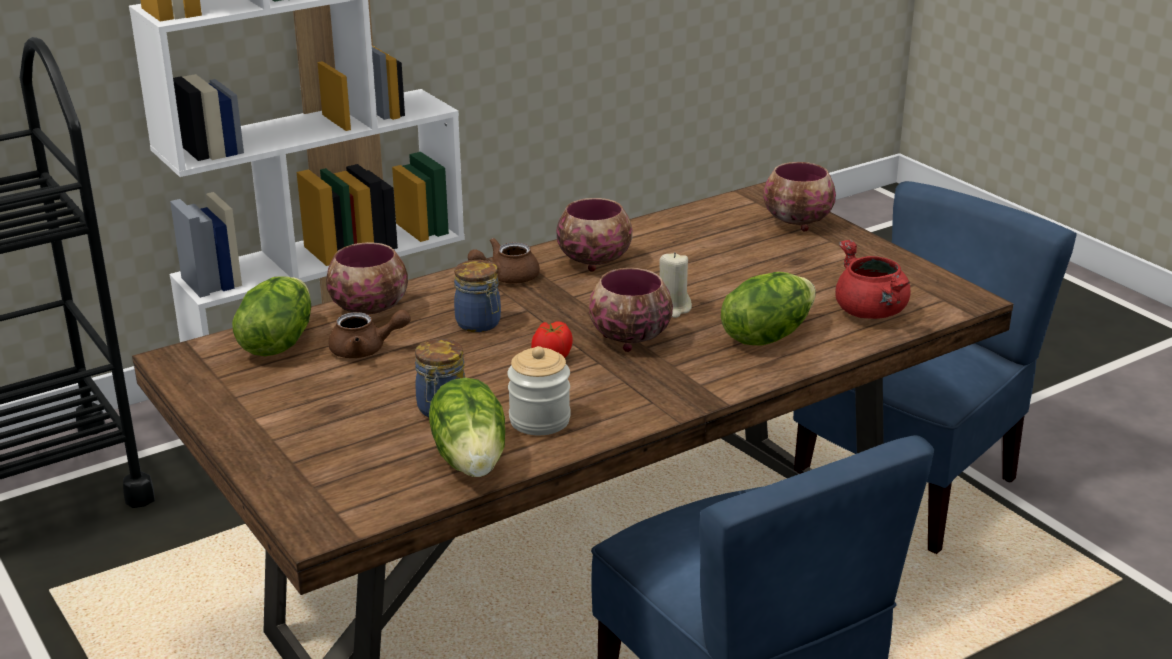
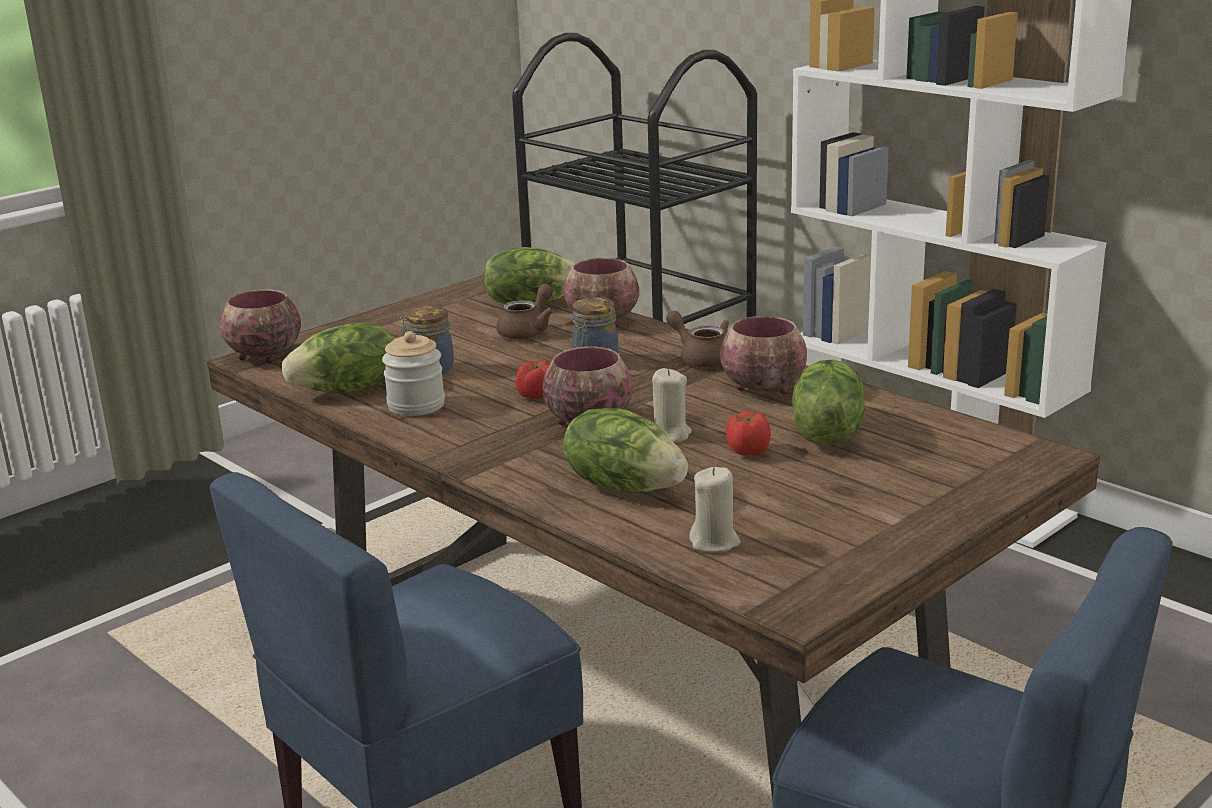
camera: 80 degrees right, 5 degrees down
brown teapot [328,310,411,358] -> brown teapot turned 135 degrees counterclockwise [496,284,554,339]
bowl [763,162,836,232] -> bowl moved to [220,289,301,364]
red cooking pot [835,240,911,319] -> beige candle [689,467,740,553]
none -> tomato [726,410,771,456]
none -> lettuce [792,359,865,445]

